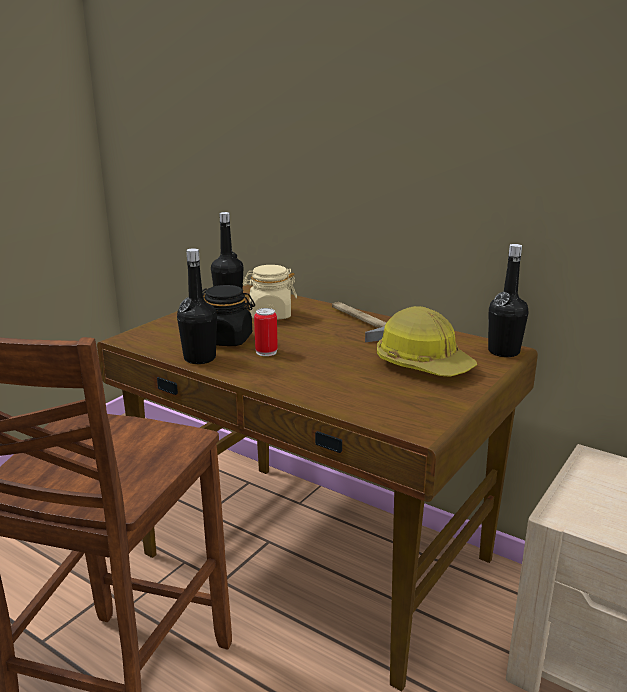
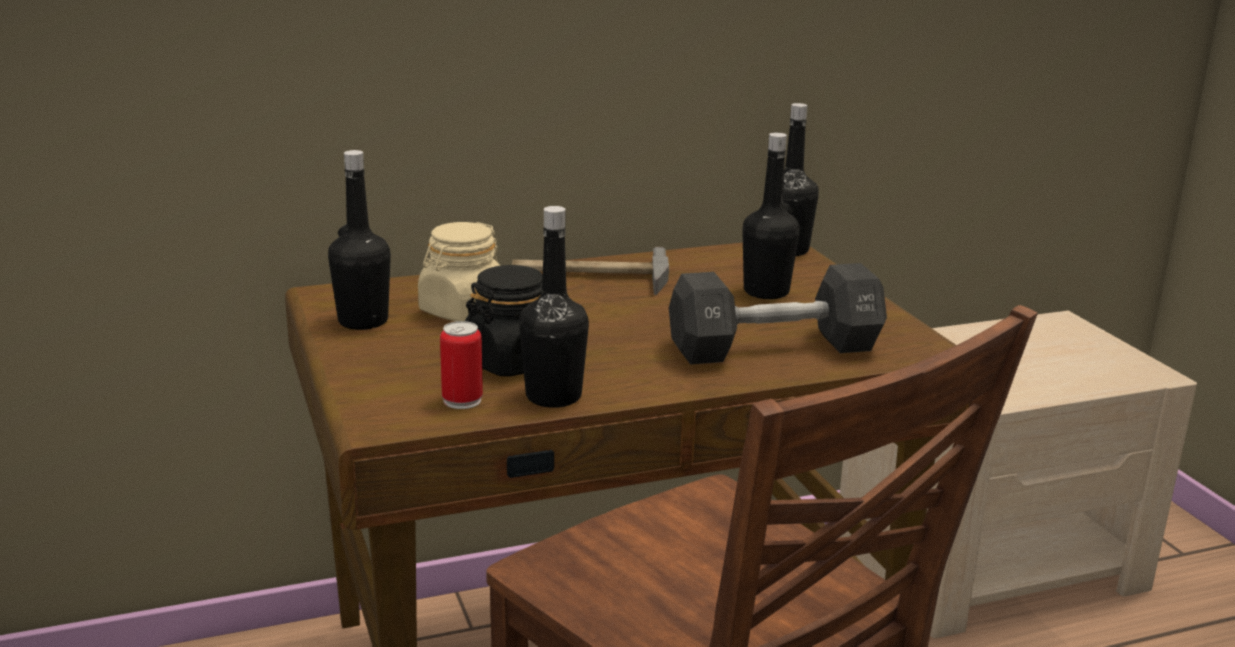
camera: 55 degrees left, 0 degrees up
can [254,308,278,356] -> can moved to [440,321,483,409]
hard hat [377,306,477,377] -> black bottle [742,133,800,299]
none -> black dumbbell [669,263,887,365]

